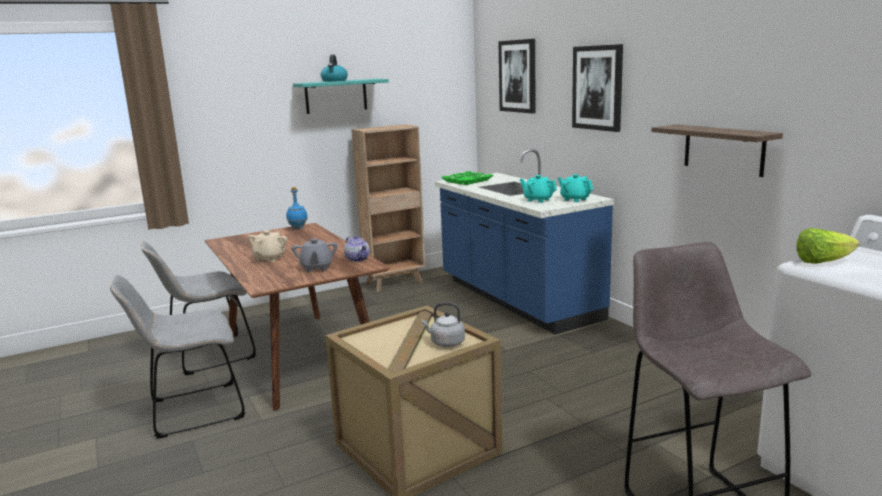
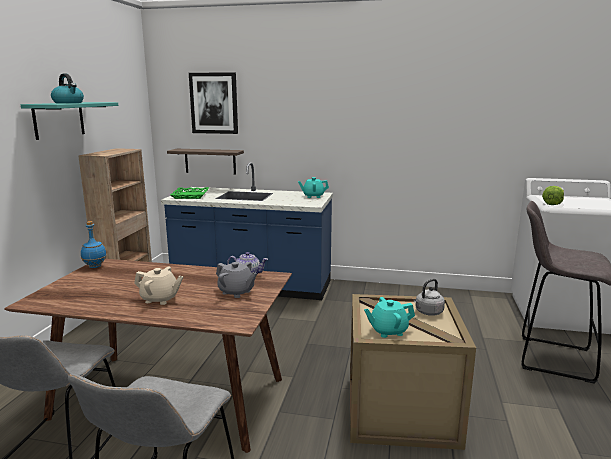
camera: 50 degrees left, 0 degrees up
beige teapot [248,230,287,262] -> beige teapot turned 135 degrees clockwise [134,267,184,305]
turquoise teapot [520,175,557,203] -> turquoise teapot moved to [364,297,415,338]
picture [572,44,623,132] -> none
shelf [651,124,783,177] -> shelf moved to [167,149,244,175]

